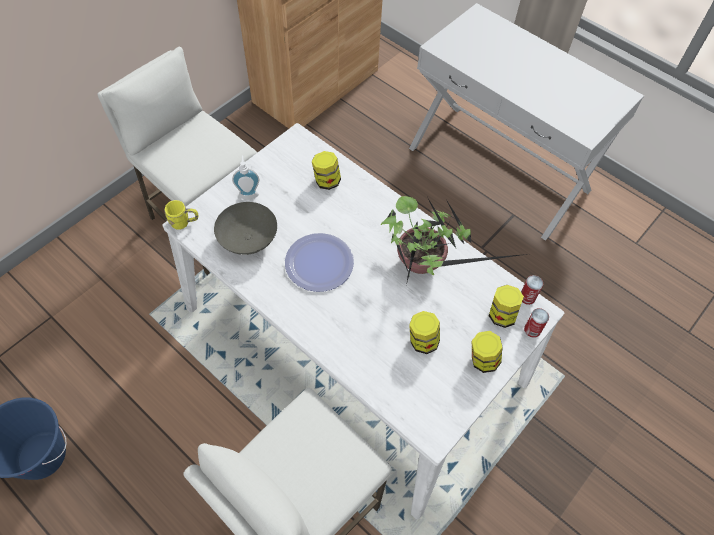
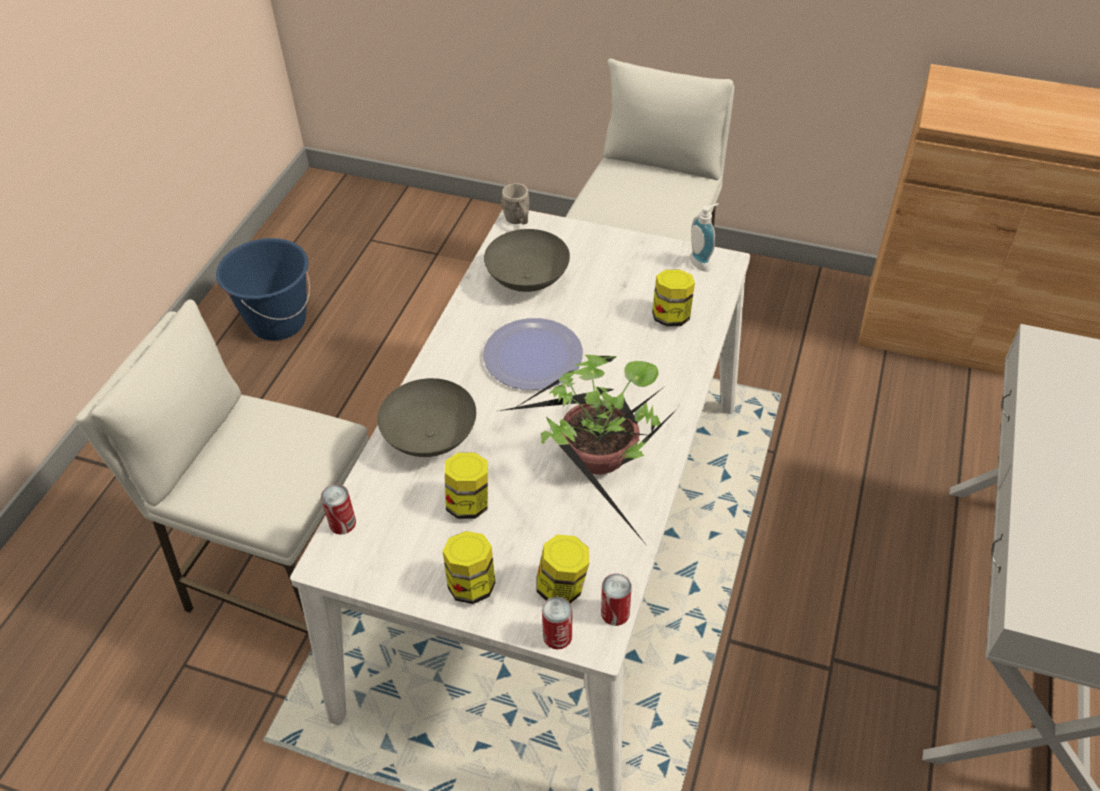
camera: 70 degrees right, 10 degrees down
yellow mug [164,200,198,230] -> grey mug [501,183,529,224]
soap dispenser [232,155,259,199] -> soap dispenser moved to [690,203,719,272]
none -> can [321,484,356,535]
none -> grey bowl [377,378,476,457]

